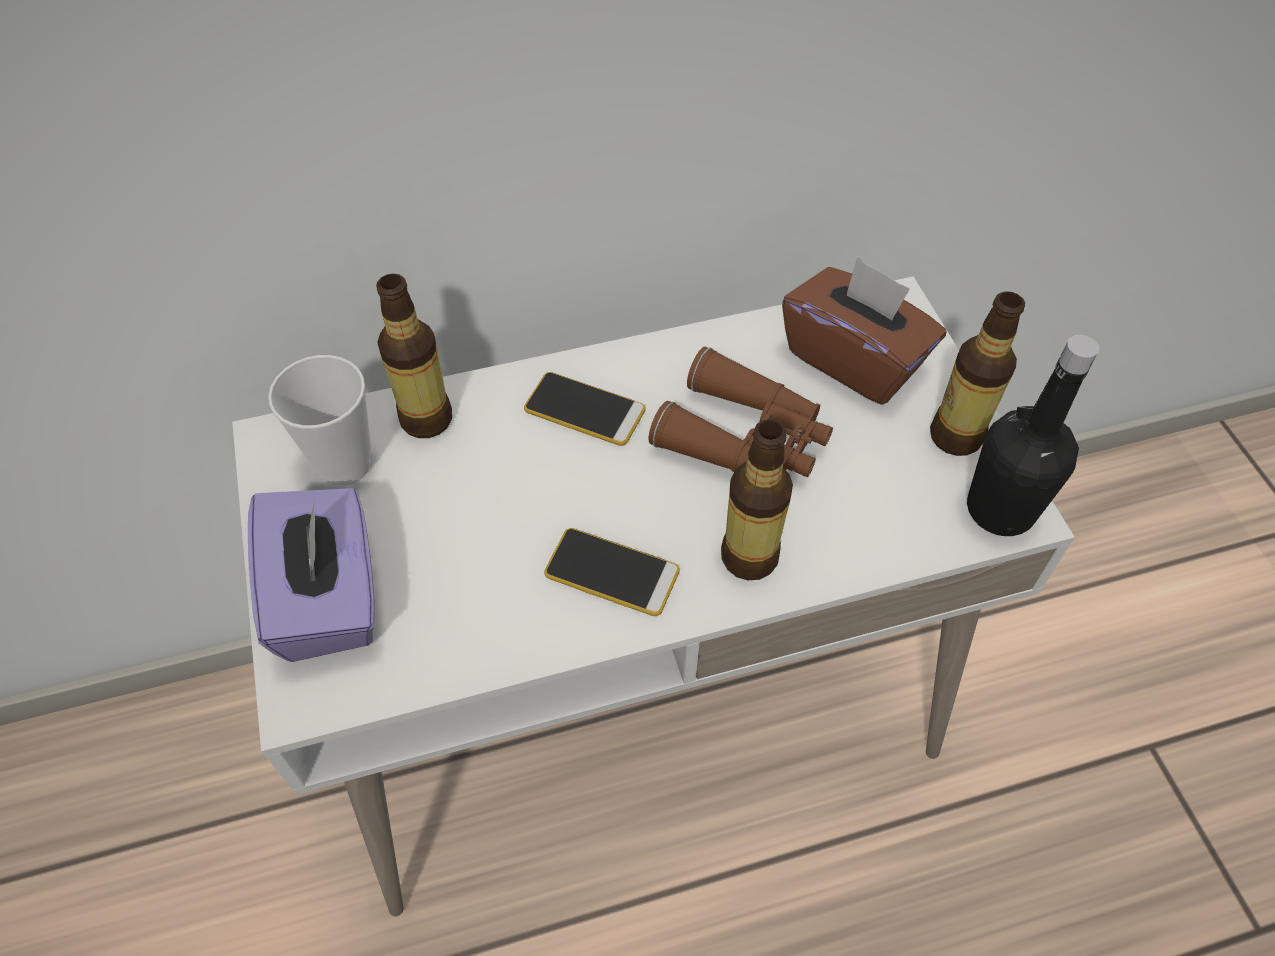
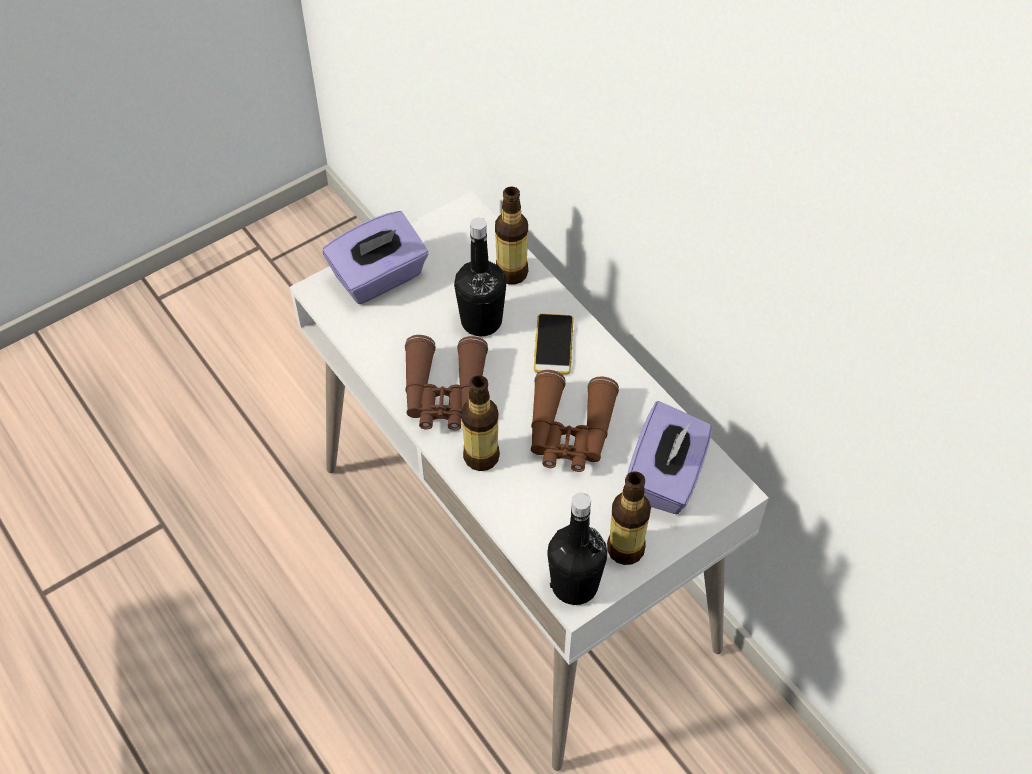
camera: 70 degrees right, 0 degrees up
cup [268,355,371,486] -> none
phone [544,528,680,616] -> brown binoculars [405,335,488,430]
brown tissue box [782,257,947,405] -> purple tissue box [628,401,712,514]
none -> black bottle [454,217,506,336]

